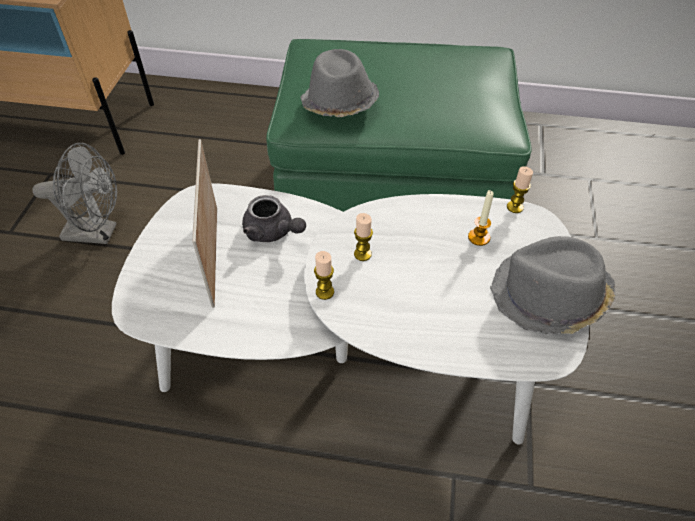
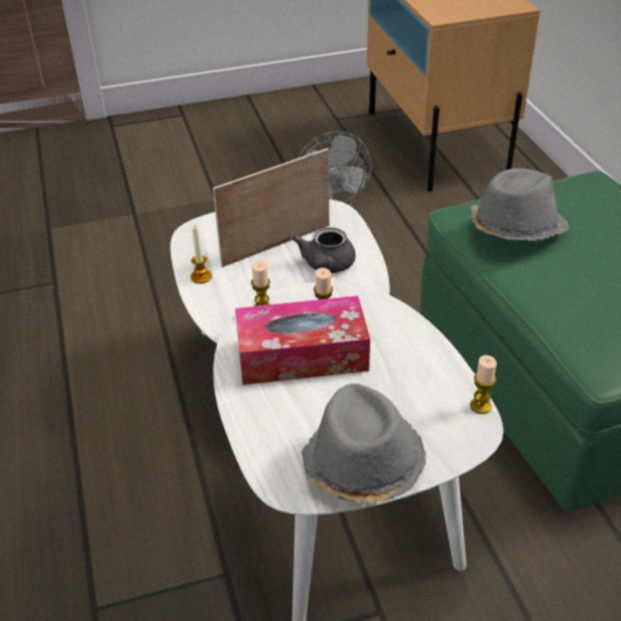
camera: 65 degrees right, 10 degrees down
candle [468,190,494,246] -> candle moved to [191,225,212,284]
none -> tissue box [235,296,370,385]

